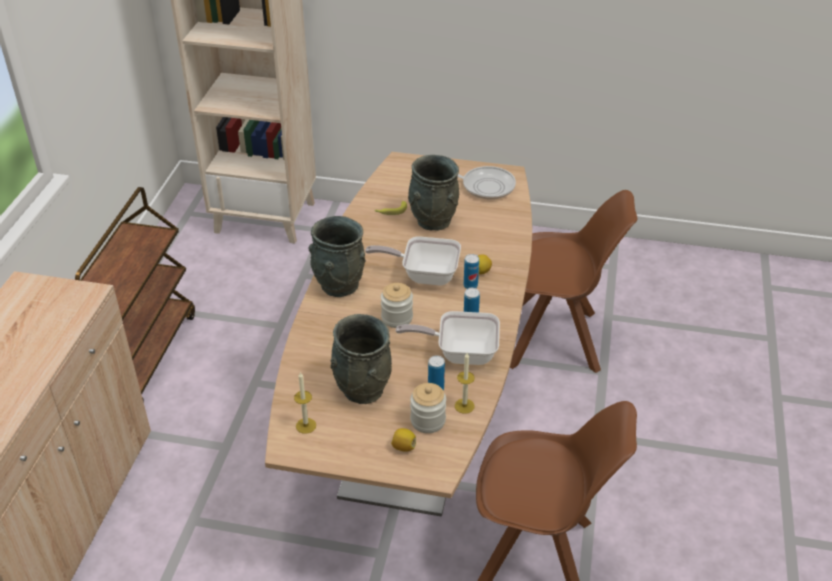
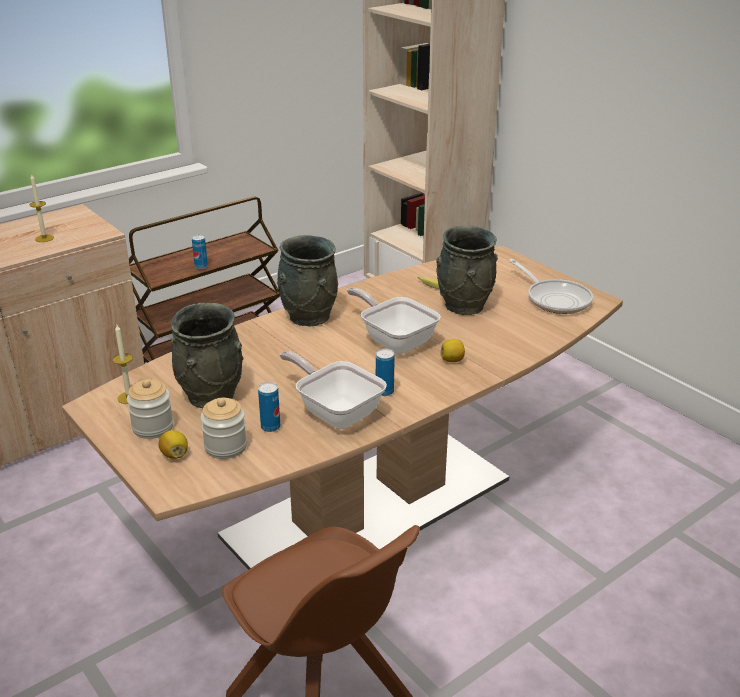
camera: 40 degrees right, 10 degrees down
jar [381,283,413,328] -> jar moved to [127,379,174,439]
candle [455,353,475,414] -> candle moved to [29,173,54,242]
can [464,254,479,289] -> can moved to [192,235,208,269]
brown chair [510,190,637,373] -> none

